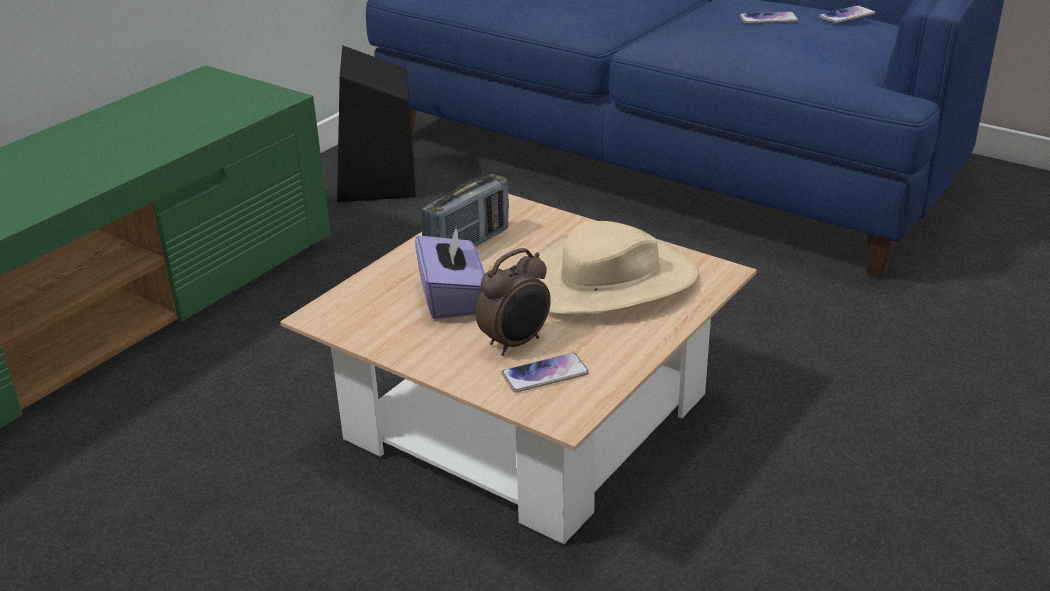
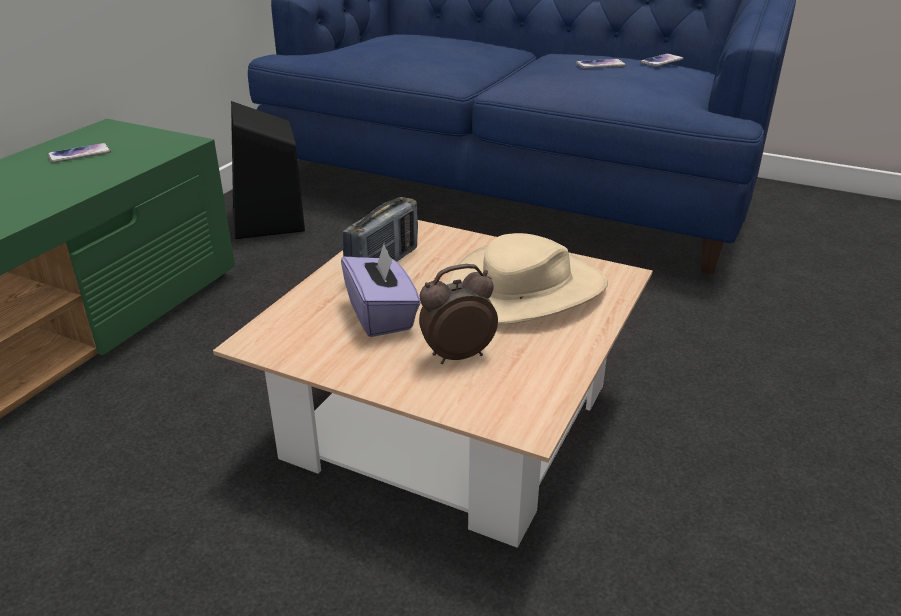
camera: 10 degrees left, 0 degrees up
alarm clock [476,248,551,356] -> alarm clock turned 150 degrees counterclockwise [419,264,498,364]
phone [501,353,589,392] -> phone moved to [48,143,111,163]

